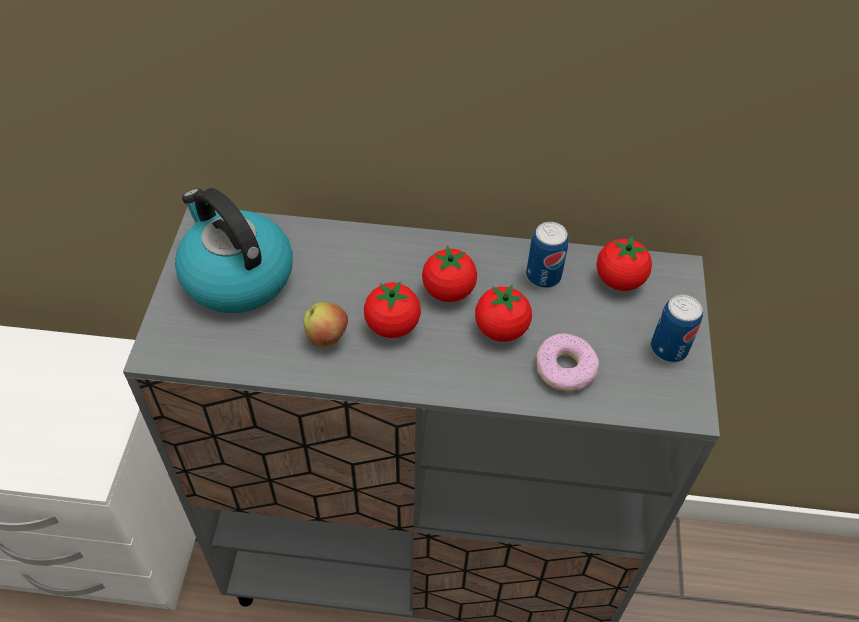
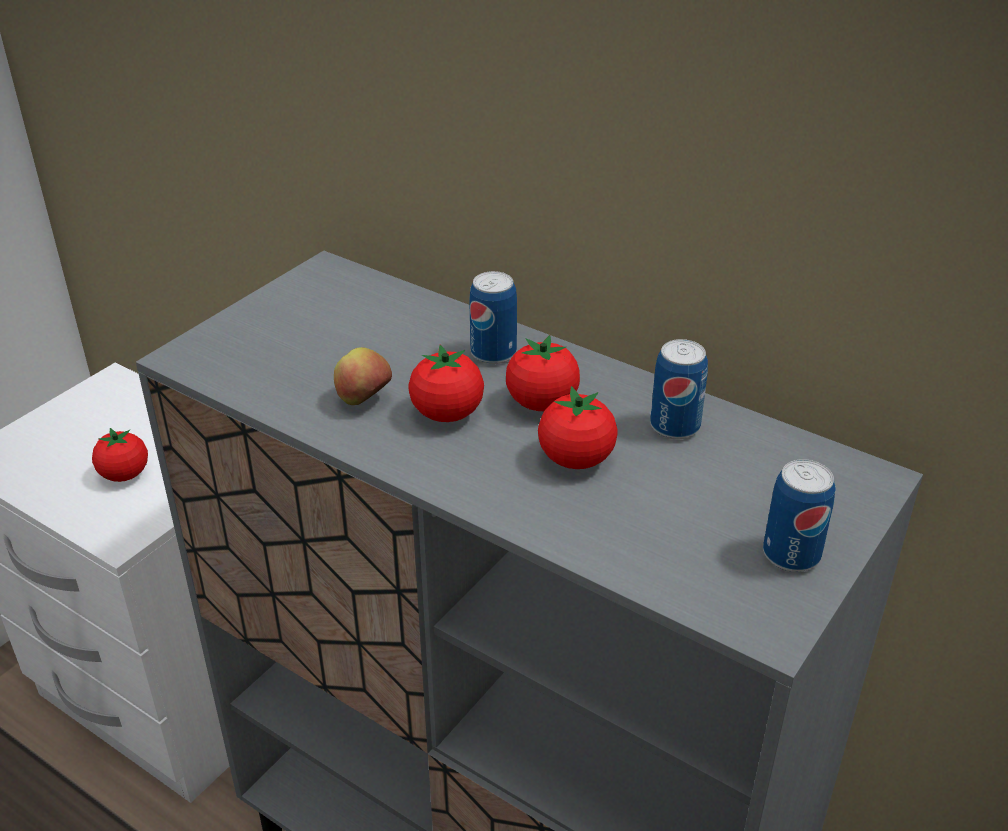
camera: 30 degrees right, 15 degrees down
kettle [175,188,293,313] -> none
donut [536,334,599,391] -> none
tomato [596,235,652,291] -> tomato moved to [92,428,148,482]
none -> can [469,271,517,364]

